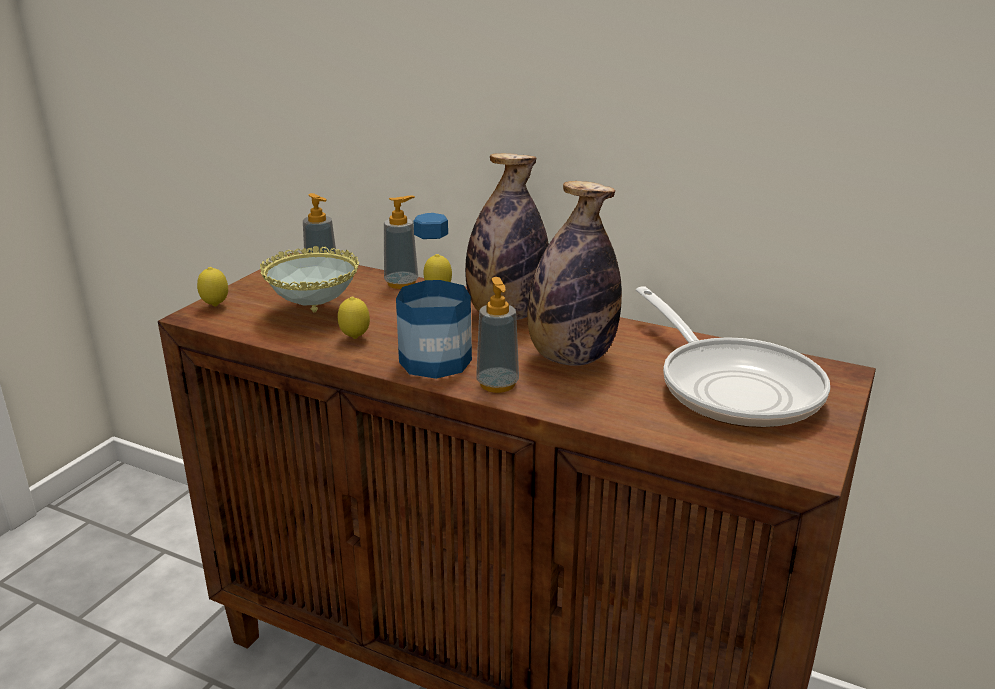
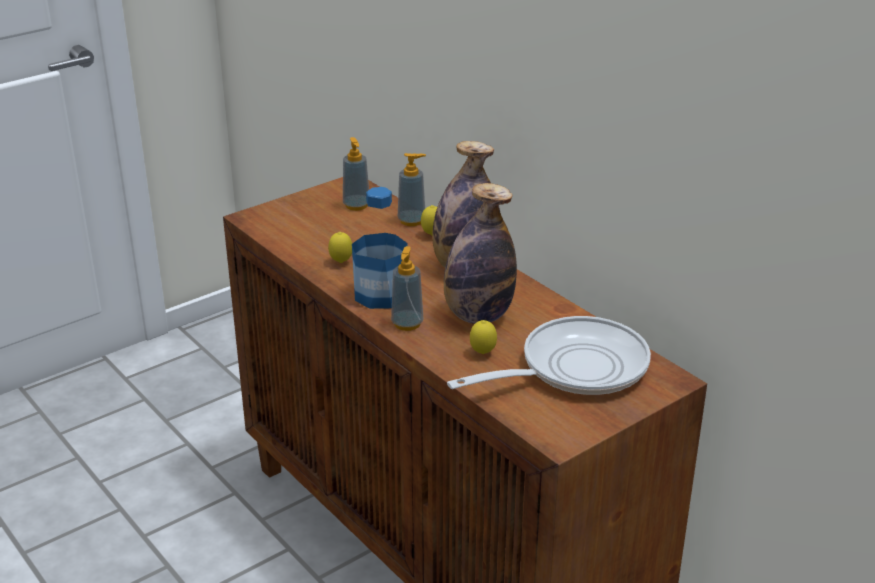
camera: 25 degrees right, 5 degrees up
lemon [197,267,228,307] -> lemon moved to [470,320,497,354]
bowl [260,246,359,312] -> none
frying pan [636,286,830,428] -> frying pan turned 120 degrees counterclockwise [447,316,651,395]

